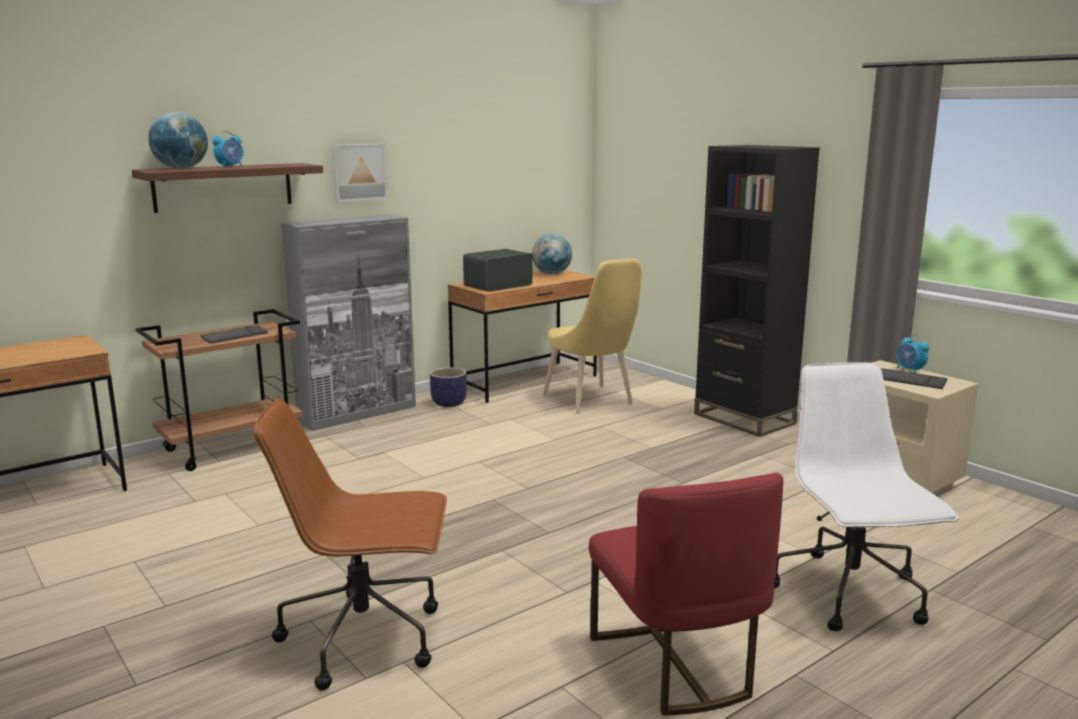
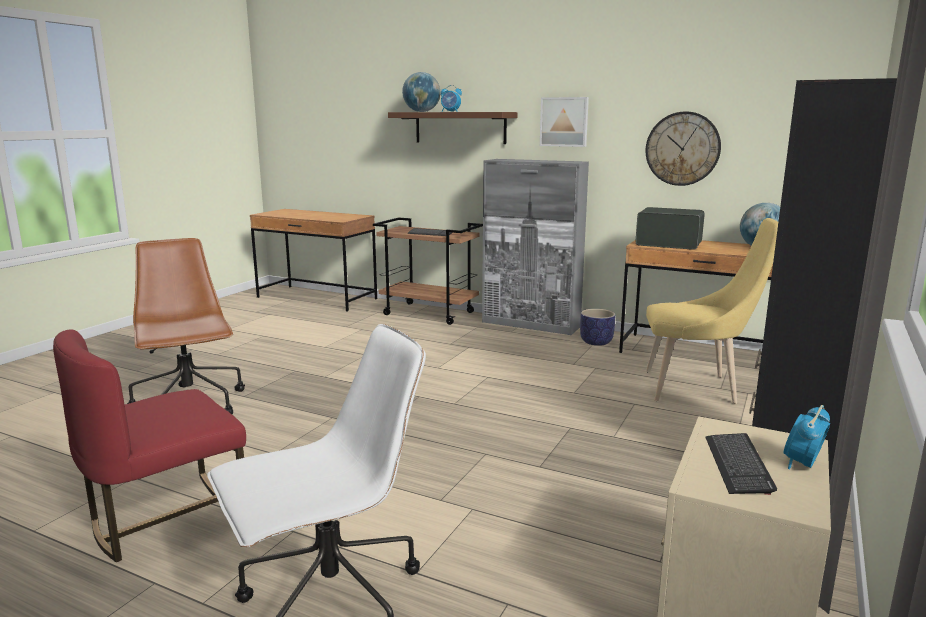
camera: 65 degrees right, 0 degrees up
yellow chair [543,259,641,414] -> yellow chair turned 120 degrees counterclockwise [646,218,778,404]
none -> wall clock [645,111,721,186]

